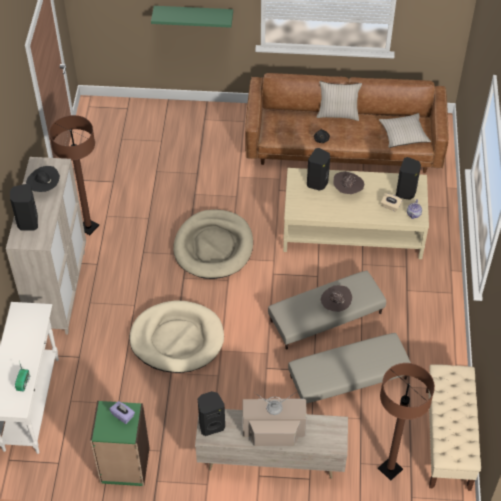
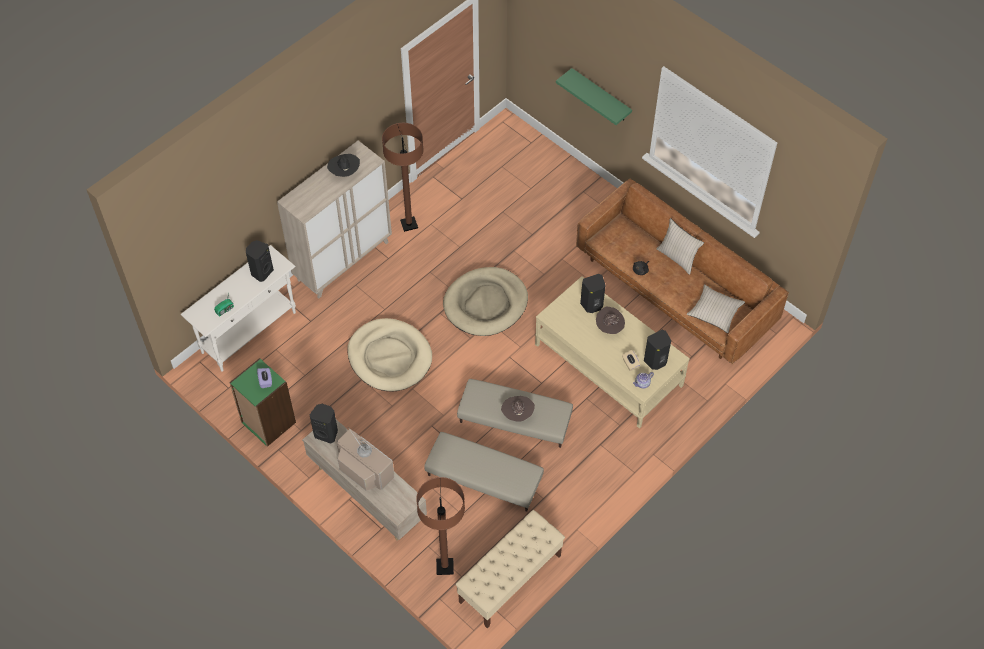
camera: 40 degrees right, 5 degrees up
black speaker [10,184,38,231] -> black speaker moved to [246,240,274,282]

